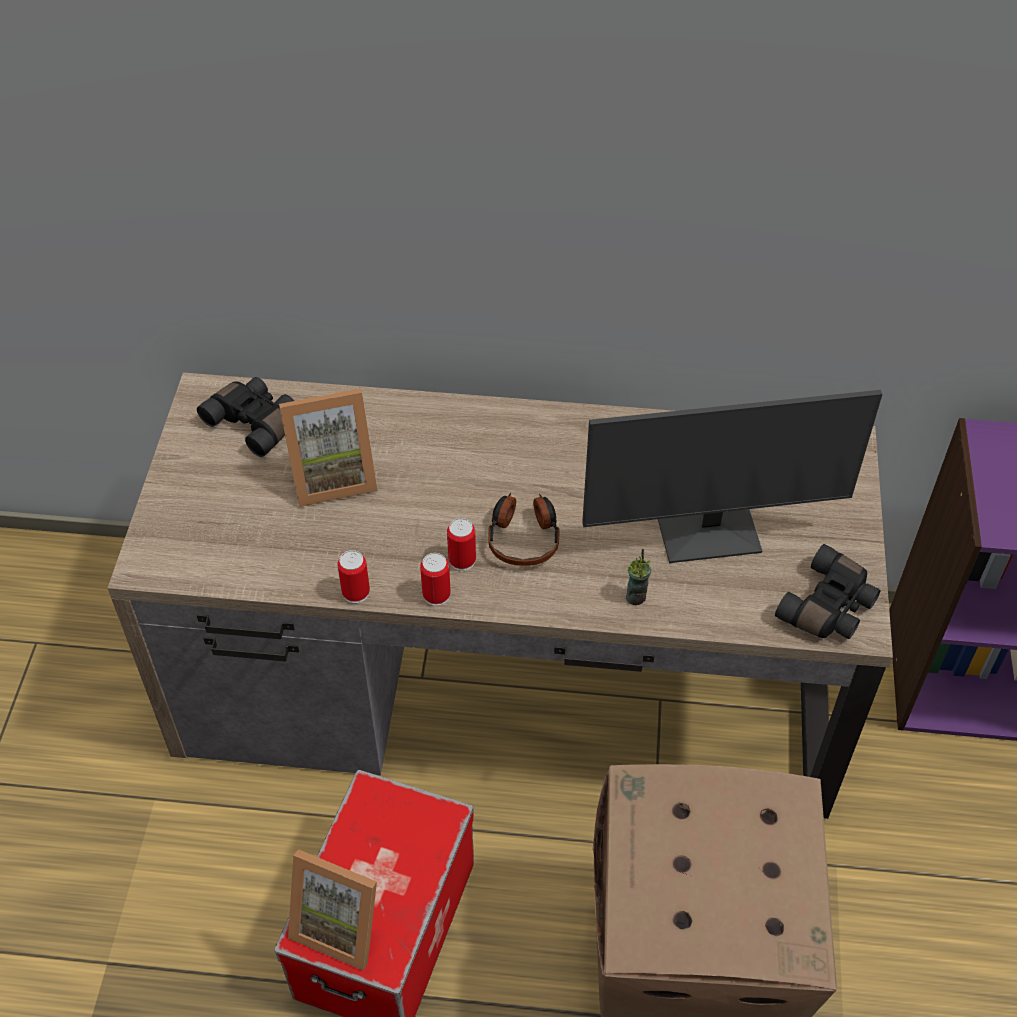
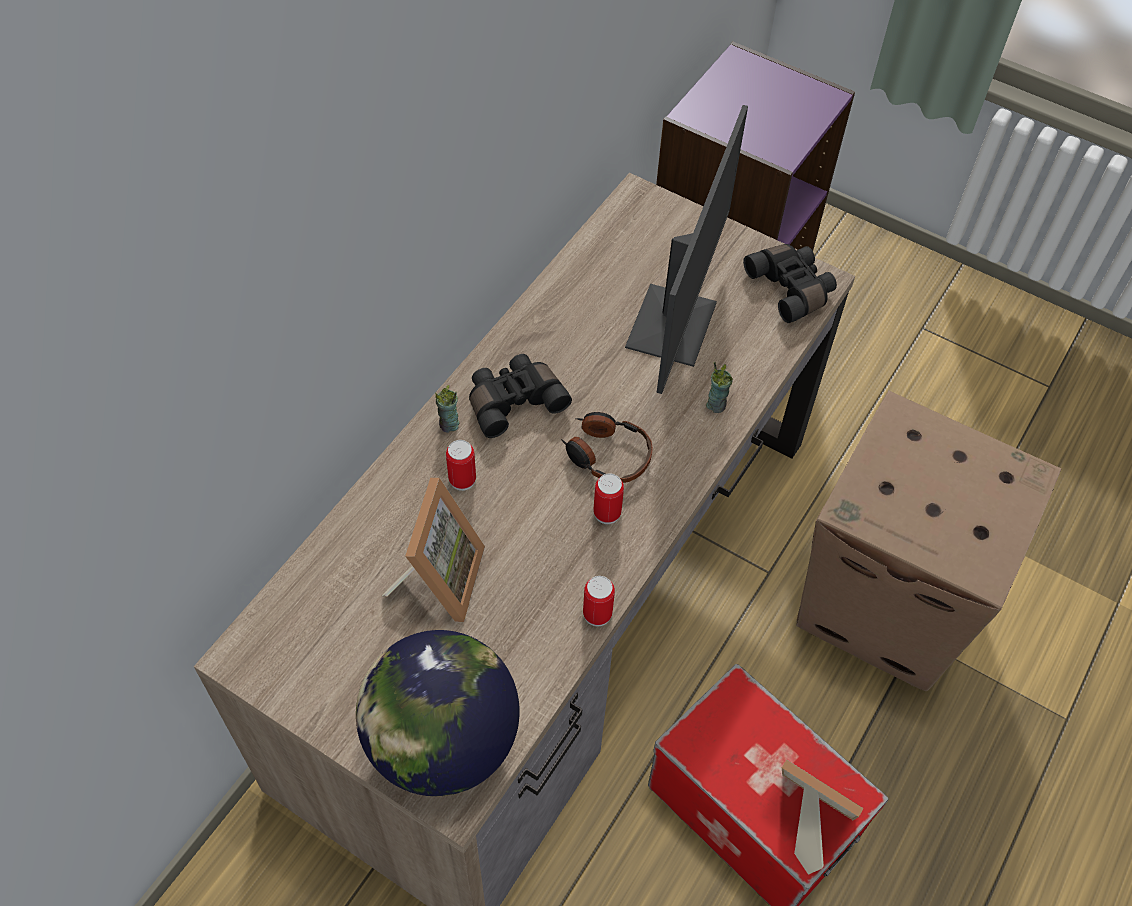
camera: 65 degrees left, 5 degrees up
black binoculars [197,377,294,457] -> black binoculars moved to [469,354,572,438]
picture frame [288,849,377,970] -> picture frame turned 105 degrees counterclockwise [782,759,864,875]
can [420,553,451,606] -> can moved to [446,440,476,491]
none -> globe [356,630,520,796]
none -> cup [435,385,460,433]

